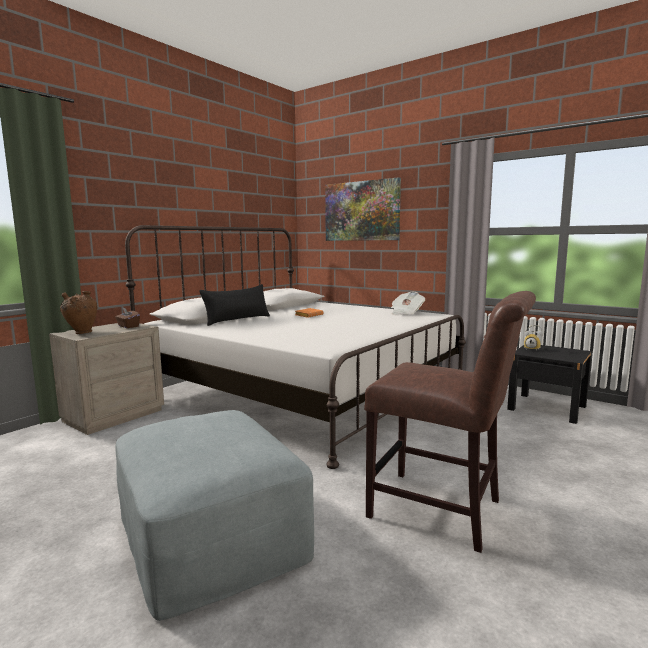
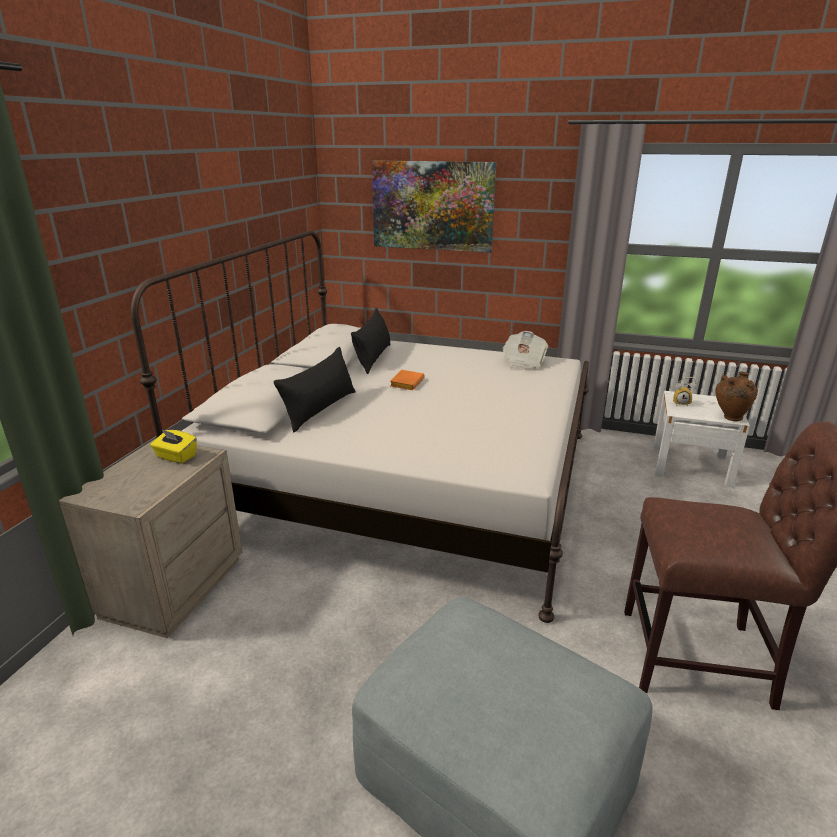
camera: 20 degrees left, 15 degrees up
brown vase [60,291,97,334] -> brown vase moved to [715,371,758,421]
brown tissue box [115,307,140,328] -> yellow tissue box [150,430,197,464]
black nightstand [507,345,592,424] -> white nightstand [653,391,750,487]
none -> black pillow [351,308,390,374]

